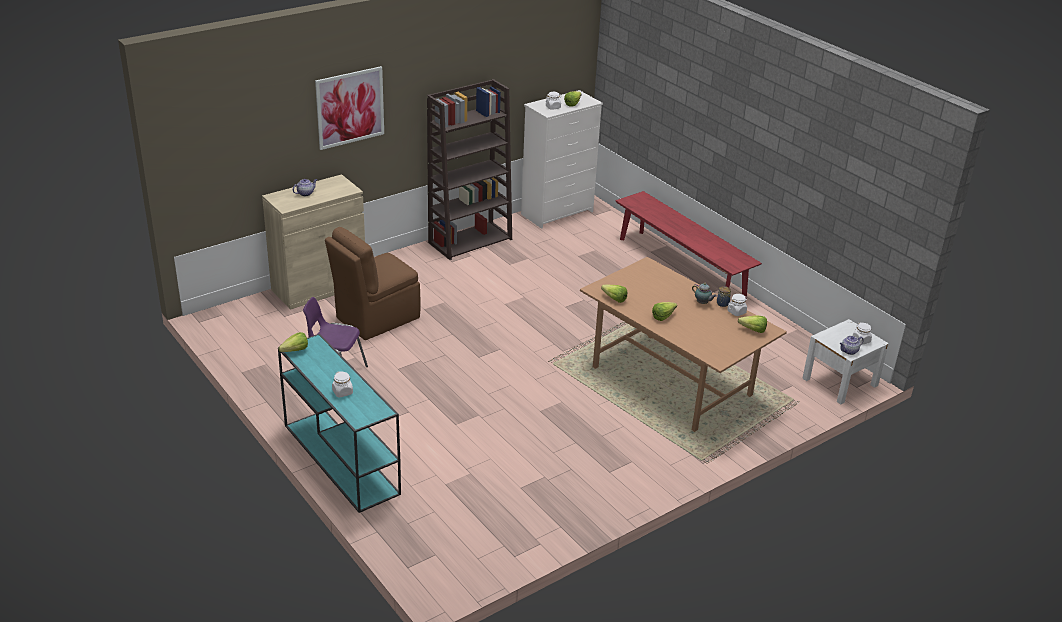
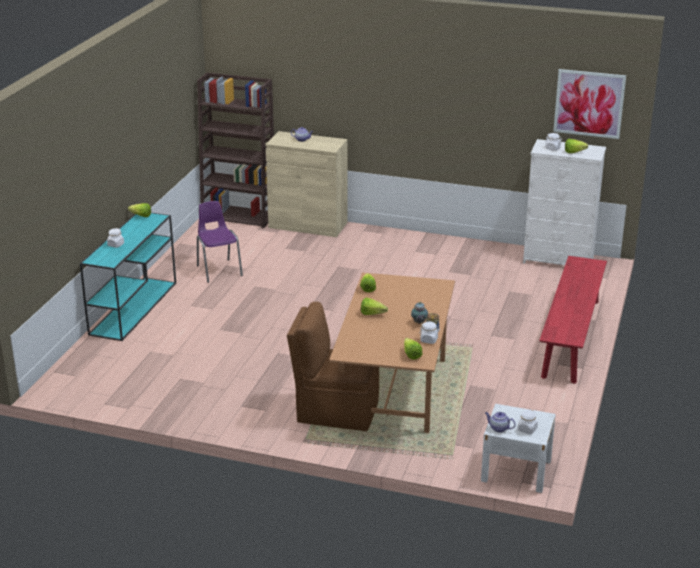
camera: 55 degrees right, 5 degrees down
picture [315,66,384,150] -> picture moved to [553,69,626,139]
brown chair [325,227,421,340] -> brown chair moved to [287,302,379,431]
brown bookcase [427,79,512,260] -> brown bookcase moved to [197,72,274,228]

